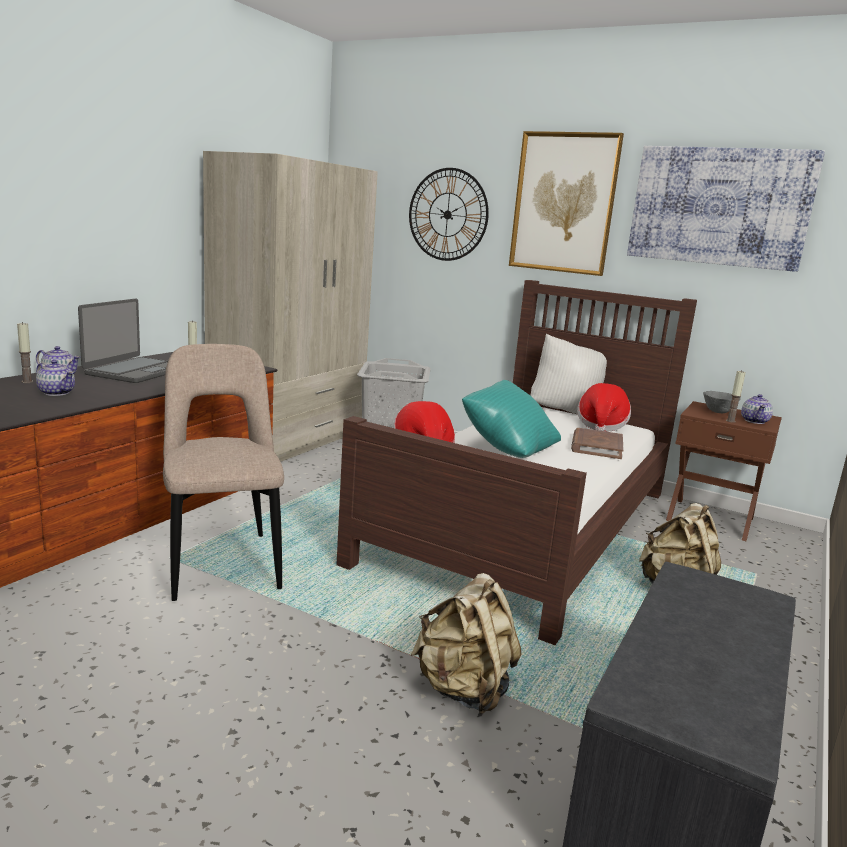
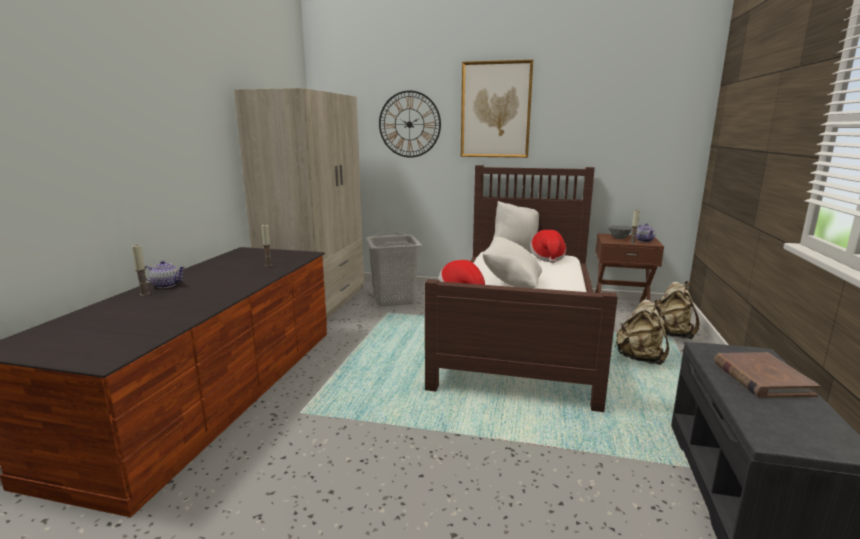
camera: 15 degrees left, 0 degrees up
teapot [36,360,75,396] -> none
laptop [78,298,168,383] -> none
beige chair [163,344,284,601] -> none
beige backpack [411,573,522,715] -> beige backpack moved to [657,281,700,339]
turquoise pillow [462,380,561,458] -> white pillow [483,237,542,288]
brown book [571,428,624,459] -> brown book moved to [714,352,820,398]
picture [627,146,825,272] -> none

